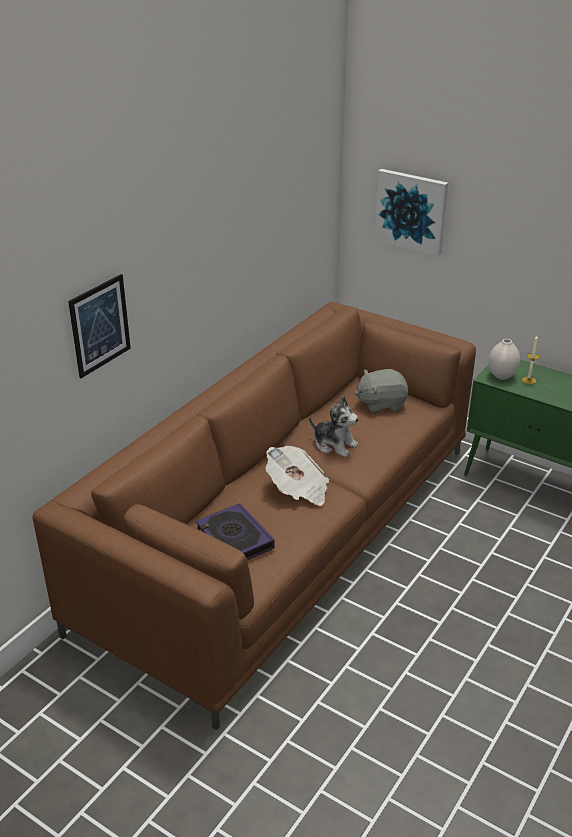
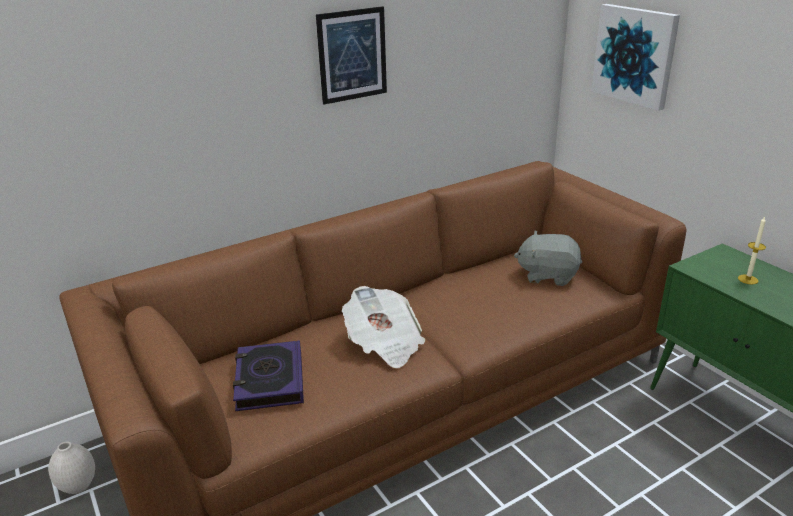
camera: 25 degrees right, 5 degrees down
picture [68,274,131,378] -> picture moved to [316,6,387,104]
plush toy [309,396,359,457] -> none
white vase [489,339,520,380] -> white vase moved to [48,441,95,494]

